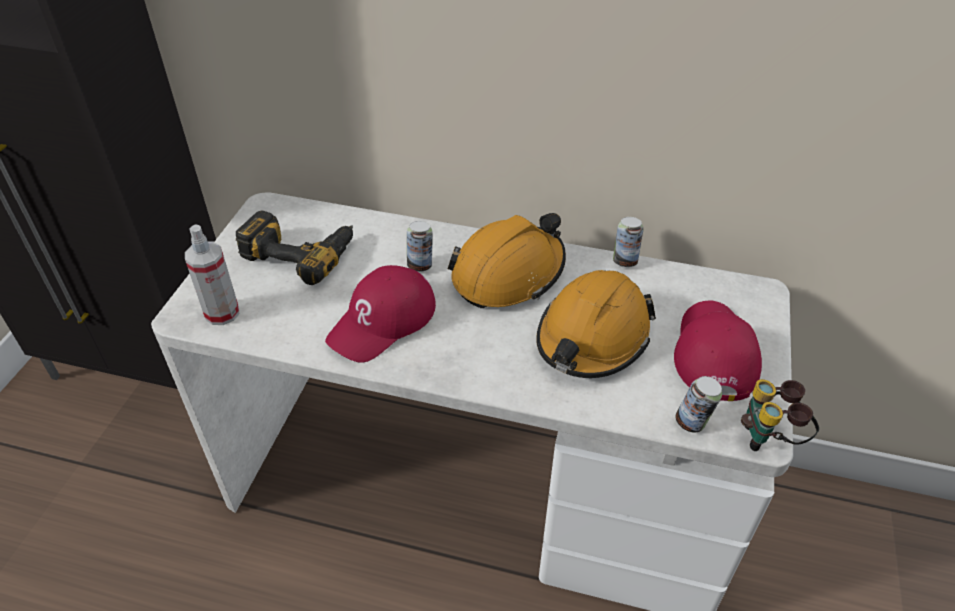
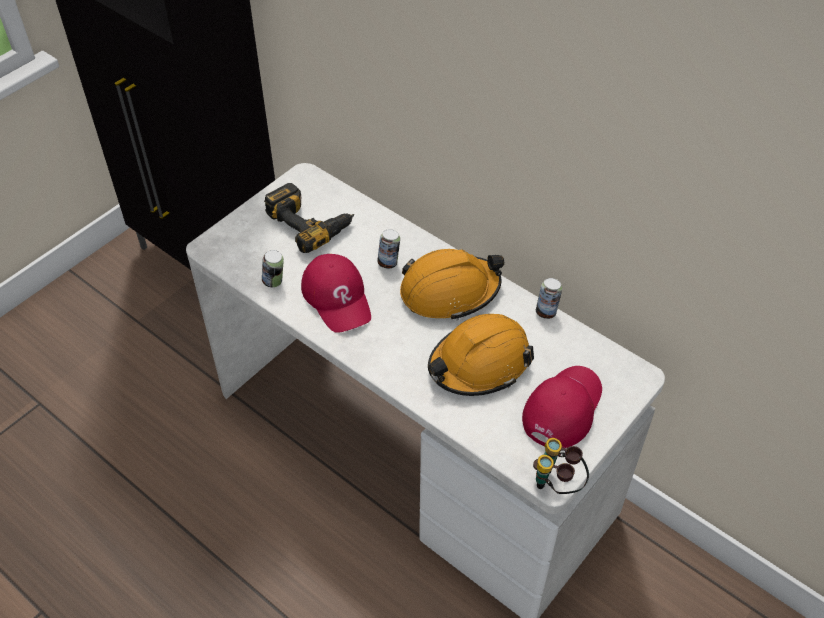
camera: 25 degrees right, 5 degrees up
spray bottle [185,225,239,325] -> none
red cap [325,265,436,363] -> red cap turned 90 degrees counterclockwise [301,254,371,333]
can [675,376,722,433] -> can moved to [262,250,284,287]

